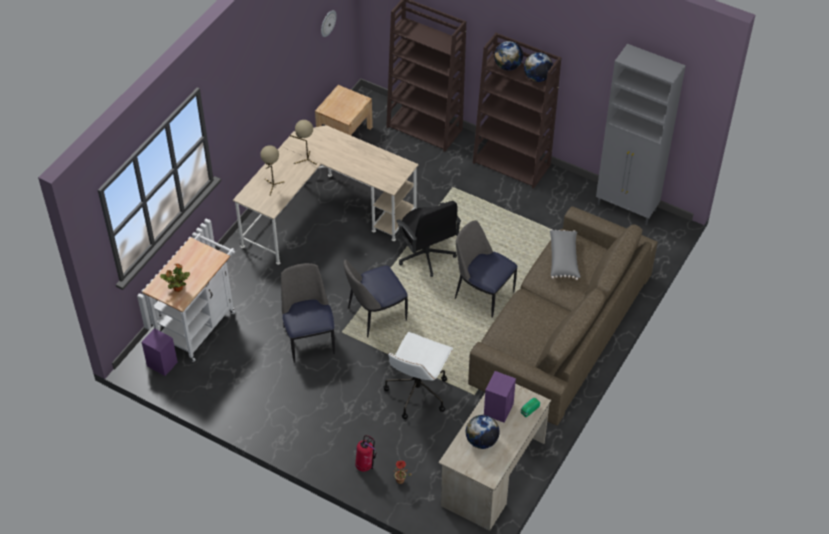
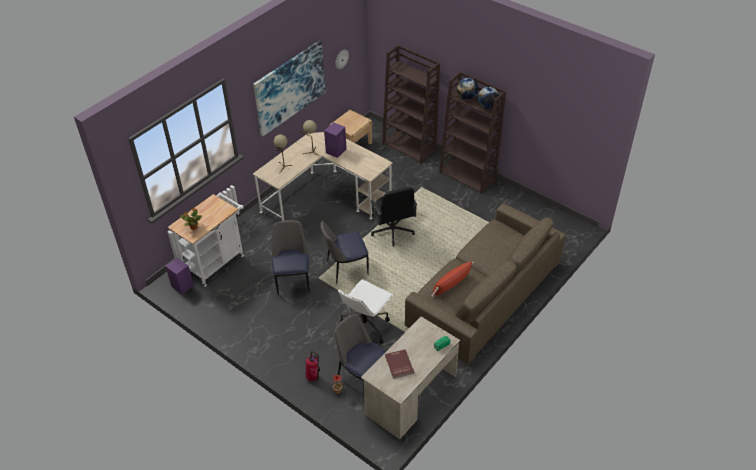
camera: 10 degrees right, 5 degrees down
chair [455,220,517,318] -> chair moved to [334,314,385,392]
globe [466,415,500,449] -> red book [385,349,414,379]
purple speaker [484,371,516,423] -> purple speaker moved to [324,122,347,158]
grey pillow [550,229,581,280] -> none
grey cabinet [596,44,686,225] -> none
none -> picture [253,40,325,136]
none -> red pillow [432,261,474,297]

